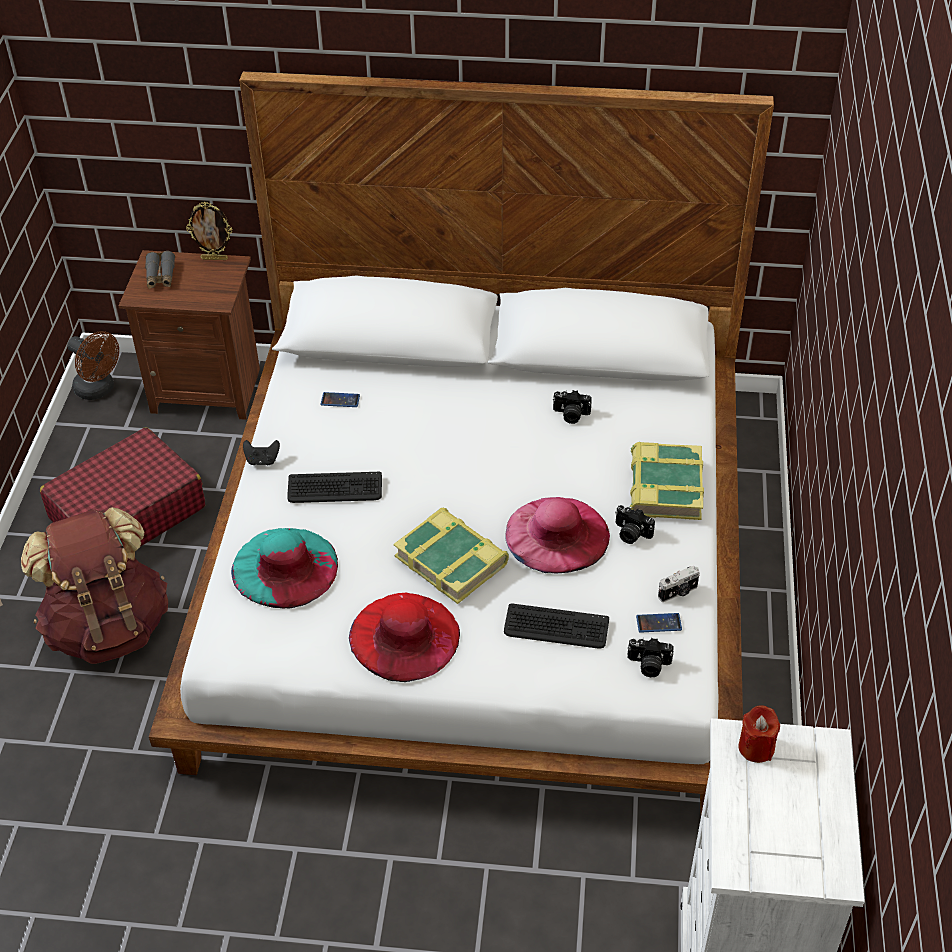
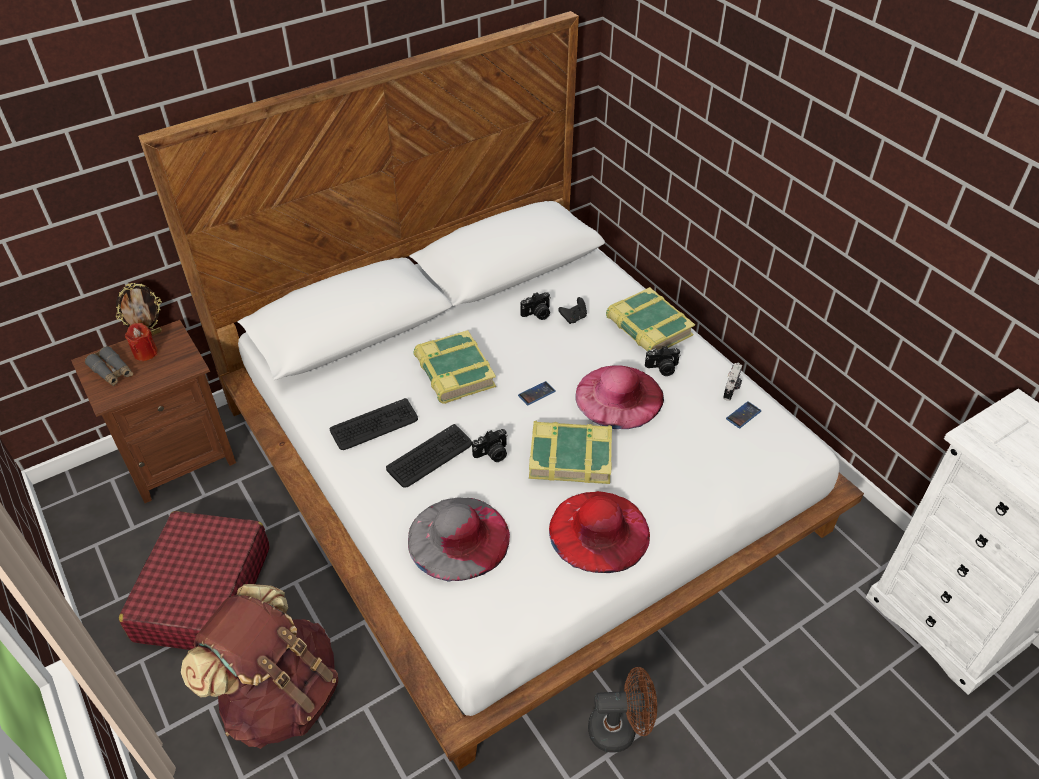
camera: 40 degrees left, 0 degrees up
brown fan [67,331,119,400] -> brown fan moved to [588,667,657,753]
turquoise hat [231,528,338,609] -> grey hat [408,497,510,582]
black game controller [243,440,280,465] -> black game controller moved to [558,297,587,324]
phone [320,392,360,407] -> phone moved to [518,381,556,405]
keyboard [504,603,609,648] -> keyboard moved to [330,398,418,450]
camera [628,638,674,677] -> camera moved to [472,429,508,462]
red candle [738,705,780,763] -> red candle moved to [125,323,158,361]
none -> book [413,330,496,404]

